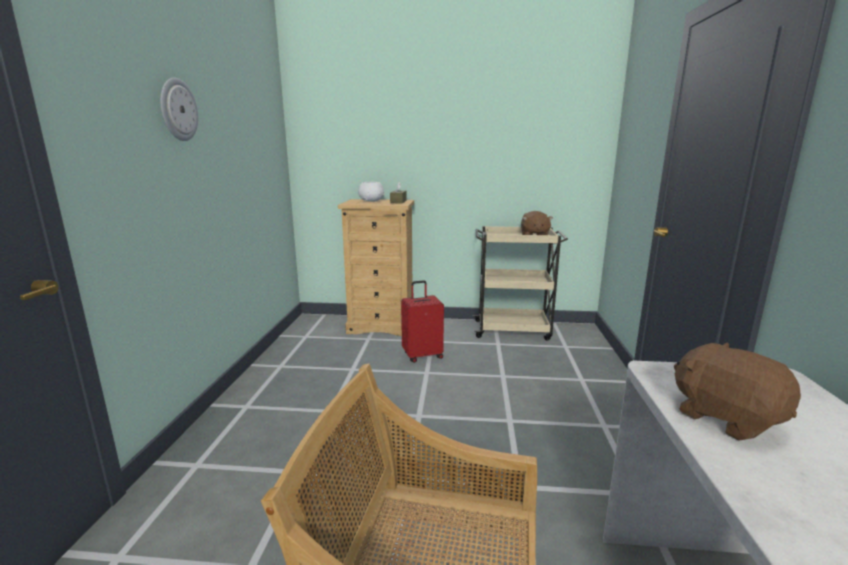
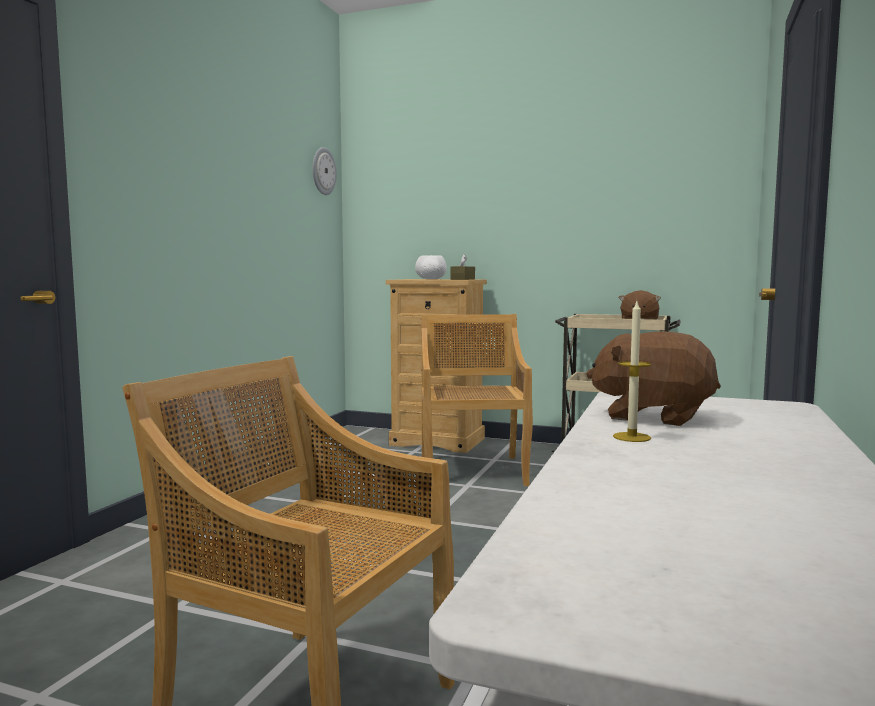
camera: 15 degrees right, 10 degrees down
wall clock [160,78,198,141] -> wall clock moved to [313,147,337,195]
red suitcase [401,280,444,363] -> beige chair [421,314,533,486]
brown plush toy [674,342,801,440] -> brown plush toy turned 45 degrees counterclockwise [587,331,720,426]
none -> candle [613,302,651,442]

